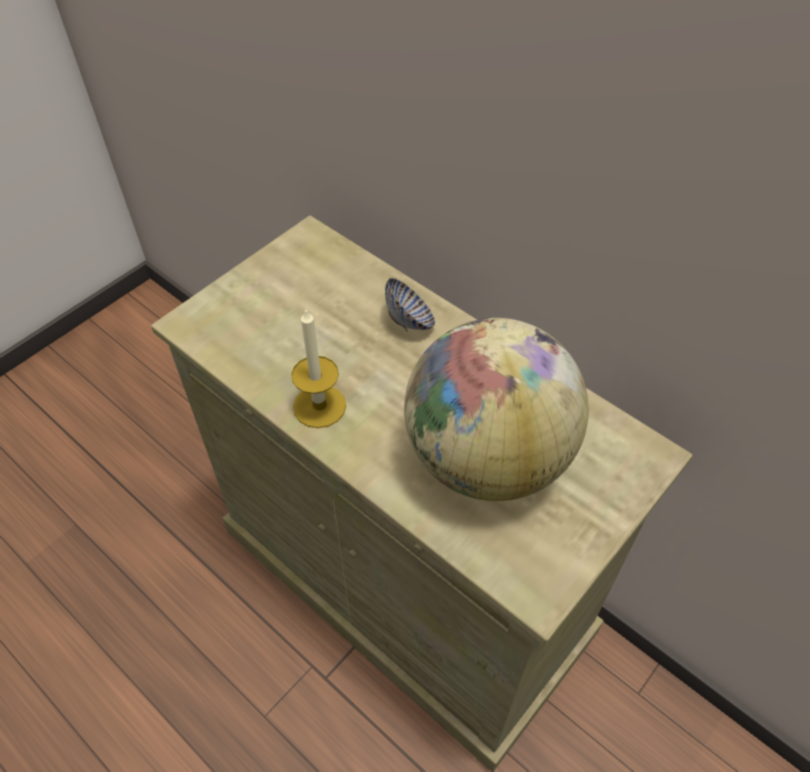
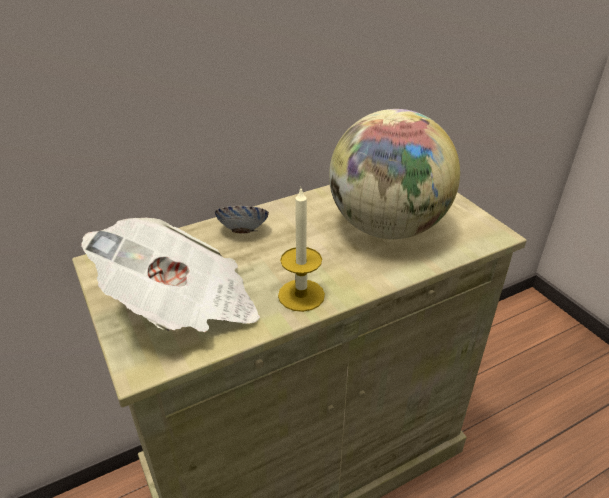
camera: 70 degrees left, 15 degrees down
none -> newspaper [81,217,260,332]

